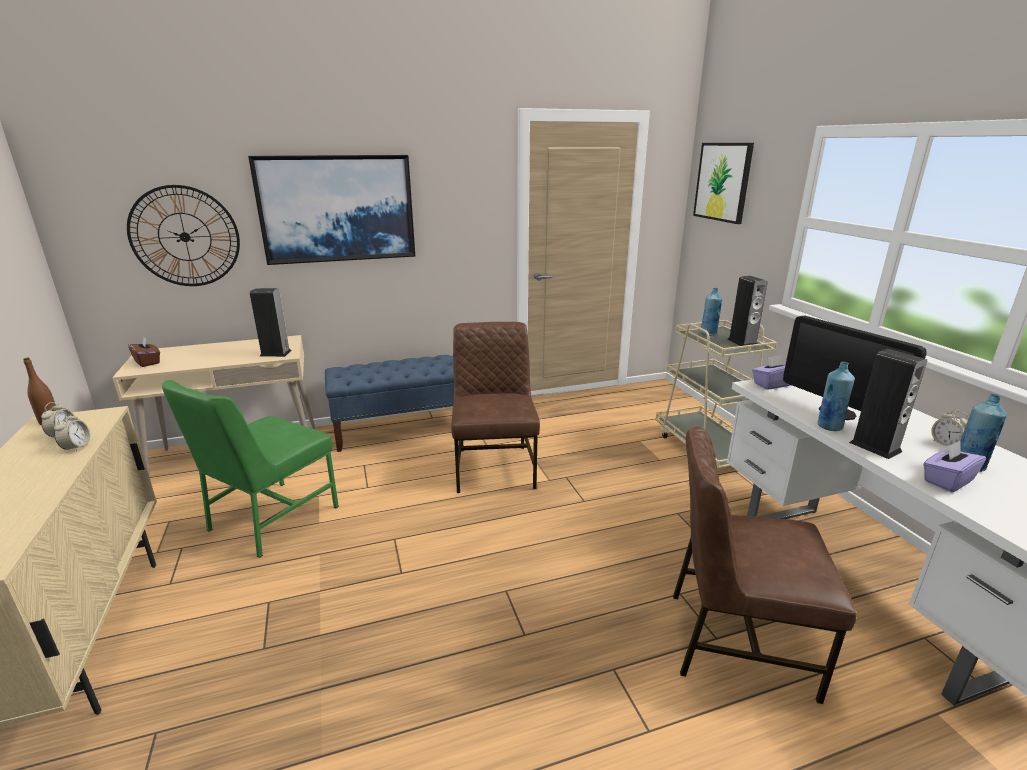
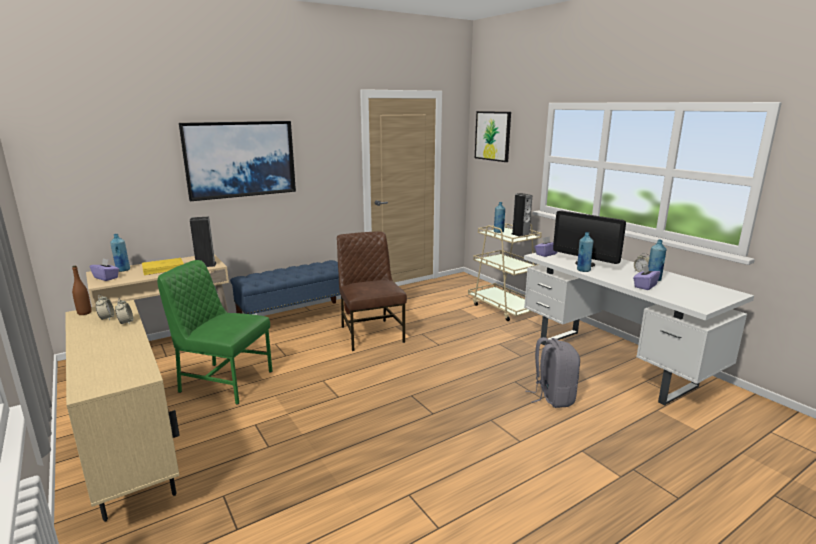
camera: 15 degrees left, 5 degrees down
wall clock [127,185,240,286] -> none
brown tissue box [128,337,160,367] -> purple tissue box [90,258,119,281]
green chair [162,380,339,558] -> green chair turned 90 degrees clockwise [157,260,272,405]
brown chair [673,426,857,704] -> grey backpack [525,337,580,408]
speaker [849,349,927,459] -> none
none -> blue bottle [110,234,130,272]
none -> yellow book [142,258,184,275]

